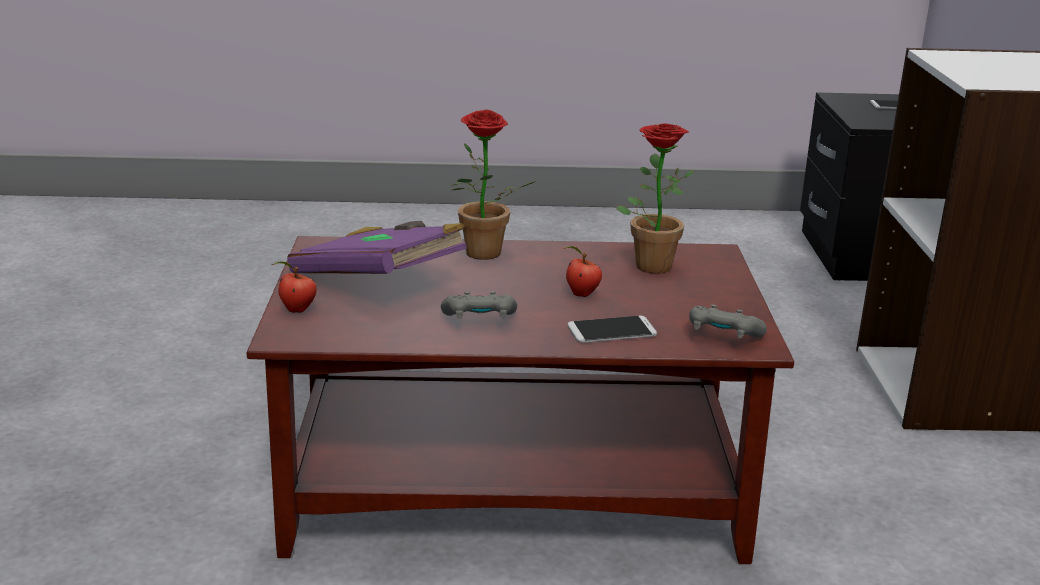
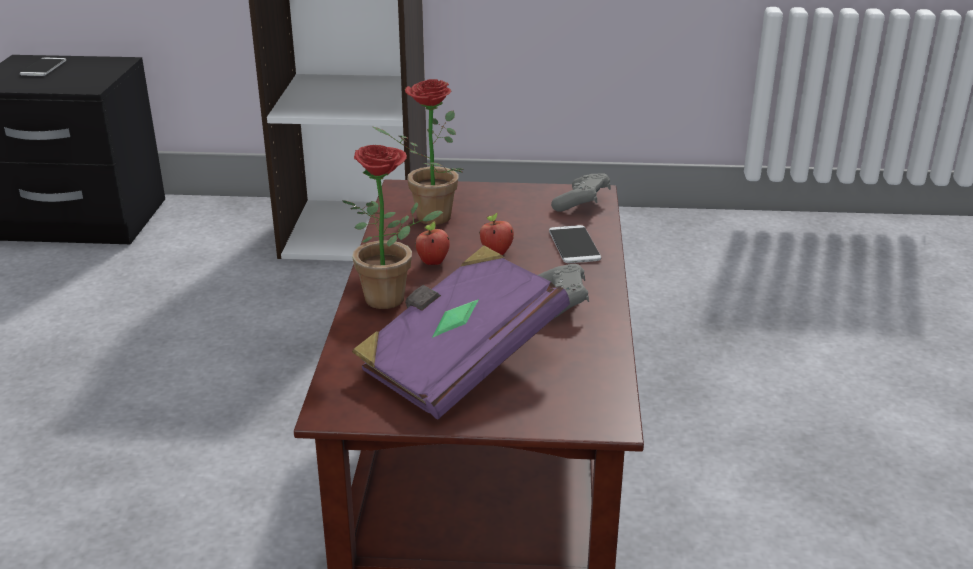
camera: 85 degrees left, 5 degrees up
apple [271,262,317,313] -> apple moved to [415,221,450,265]

